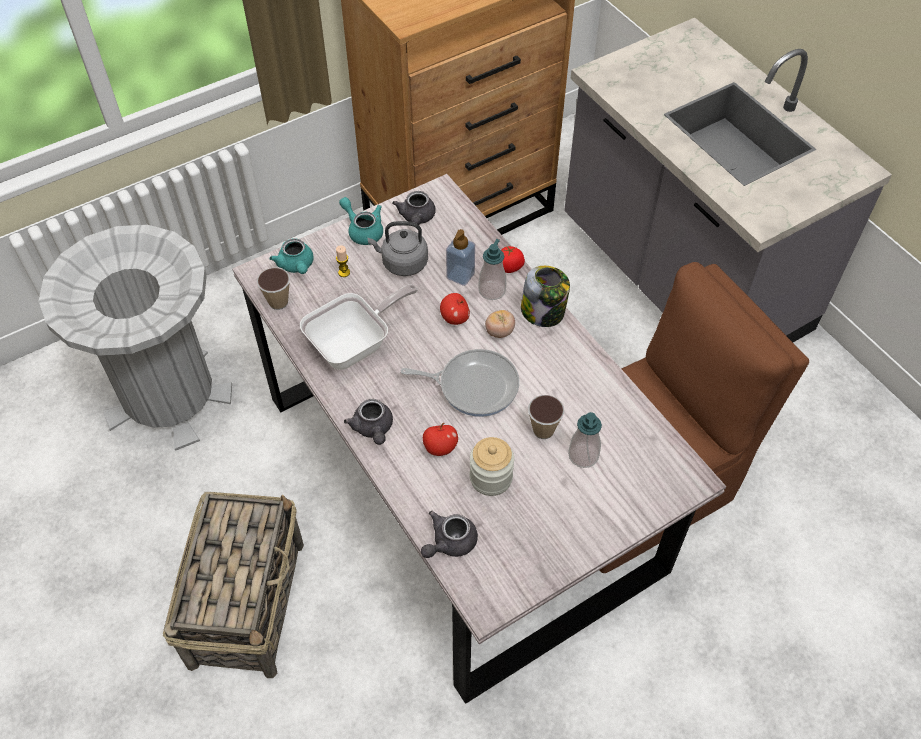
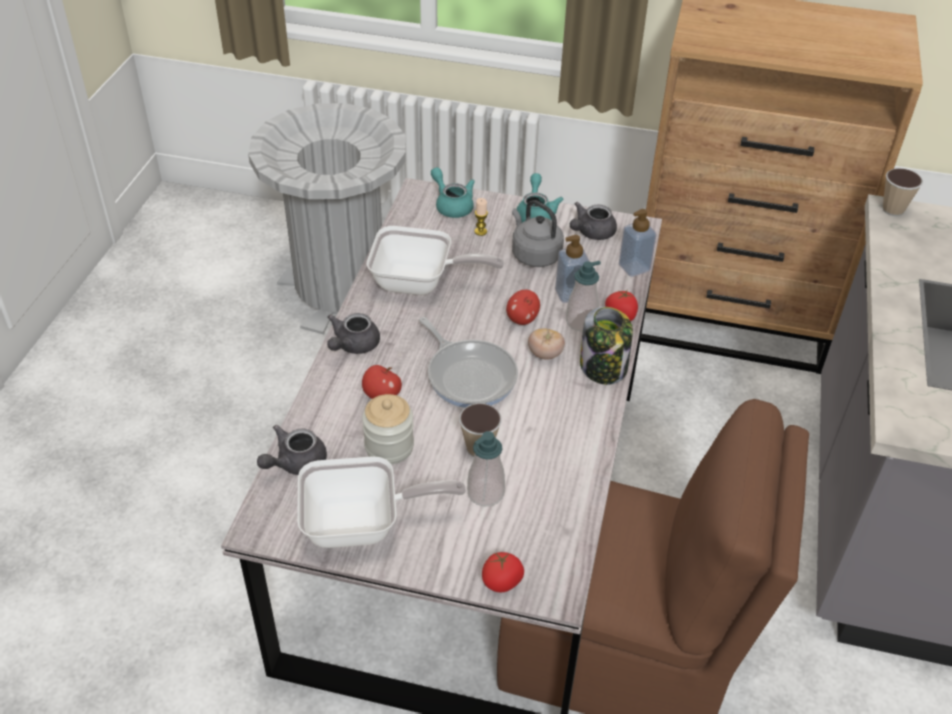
camera: 45 degrees right, 10 degrees down
basket [163,492,304,678] -> none
cup [257,268,290,310] -> cup moved to [883,168,923,216]
turquoise teapot [270,238,314,274] -> turquoise teapot turned 120 degrees clockwise [431,167,475,218]
grey teapot [421,511,478,558] -> grey teapot turned 45 degrees counterclockwise [257,425,327,475]
none -> frying pan [297,456,466,548]
none -> tomato [482,552,524,592]
none -> soap dispenser [619,209,656,277]

